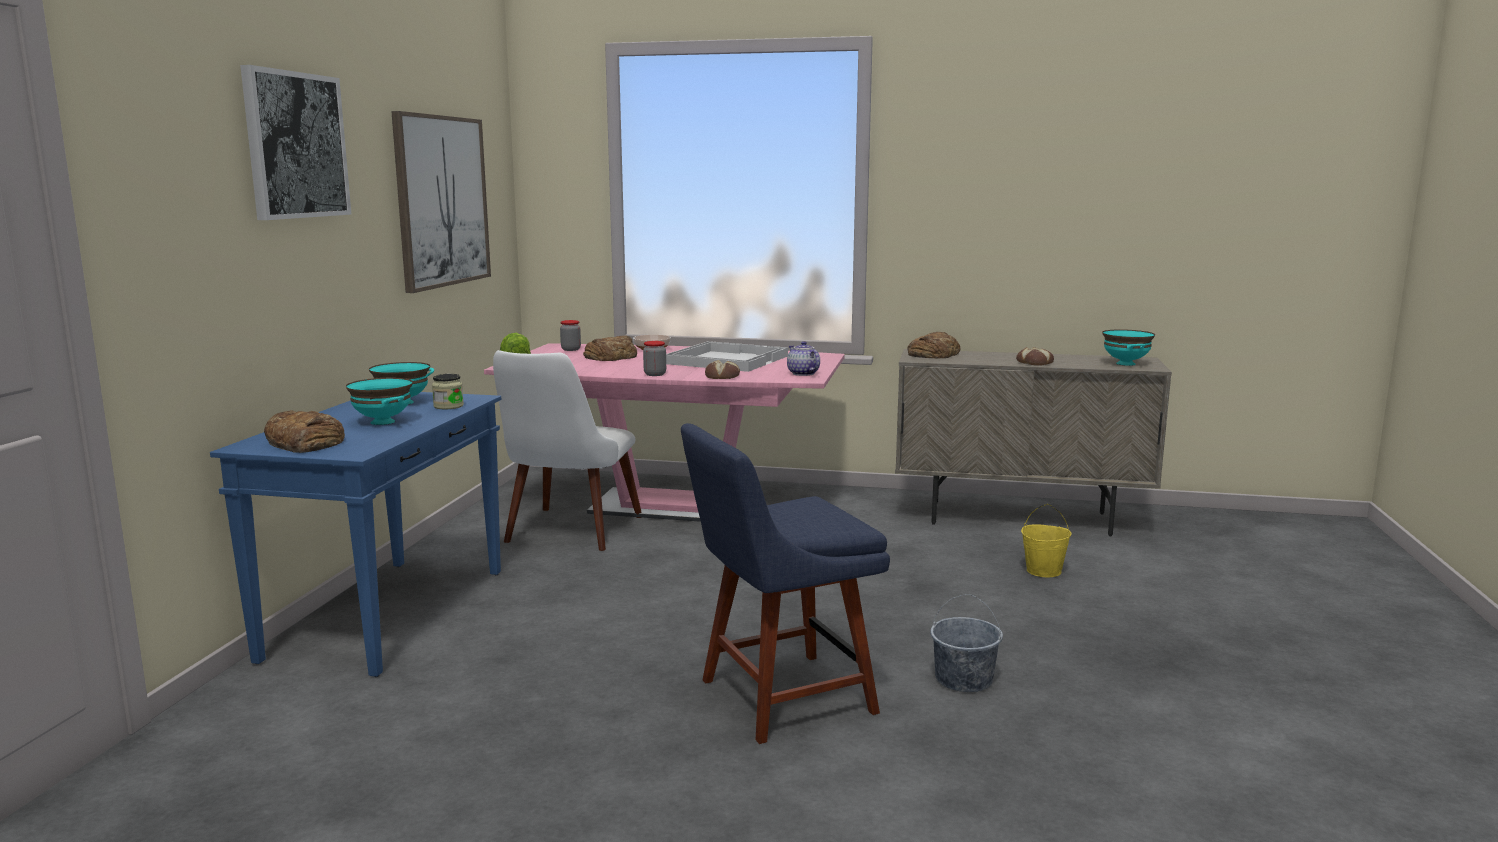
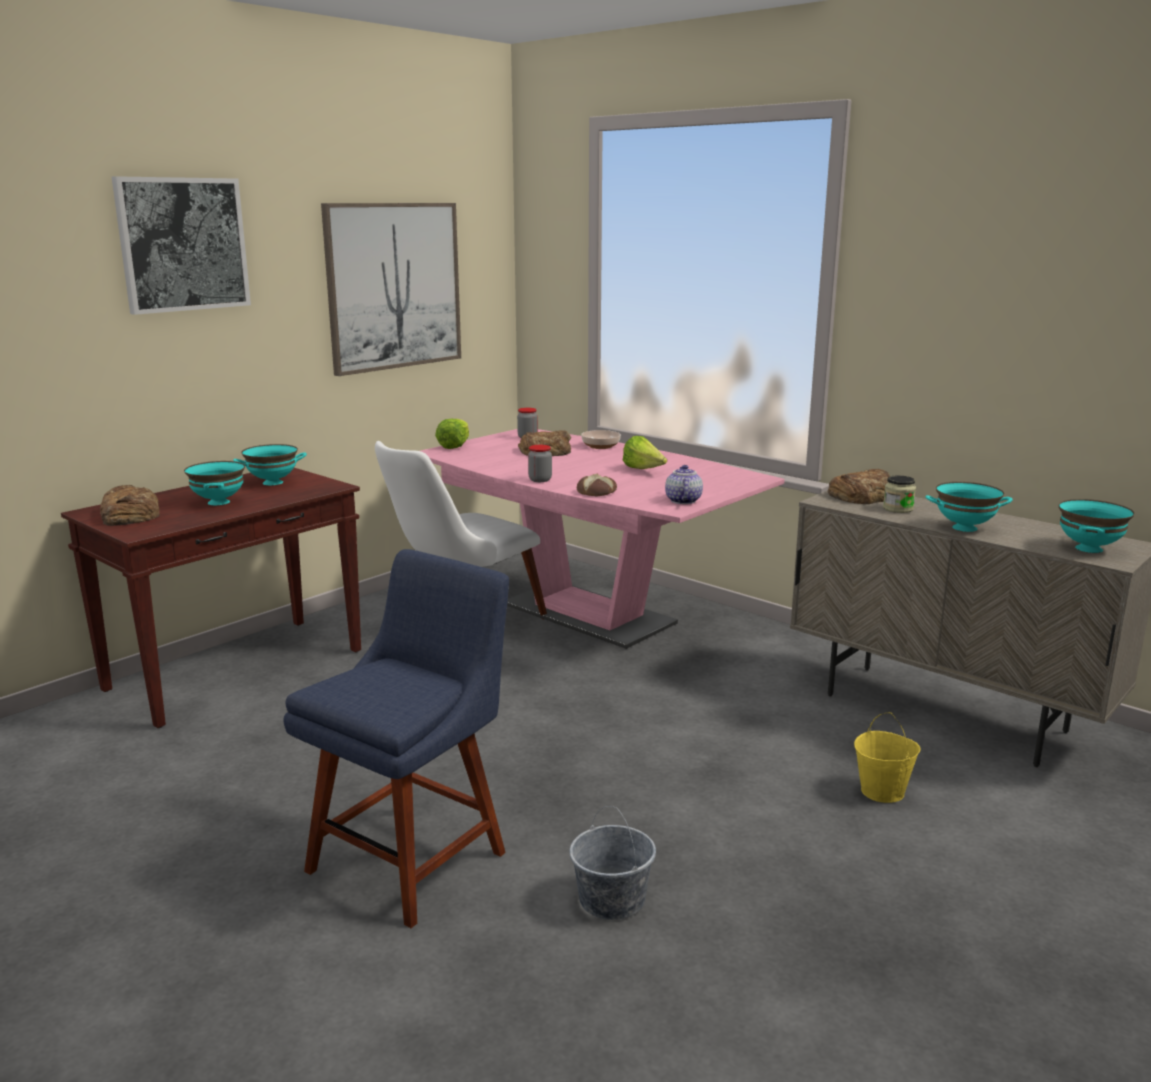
camera: 30 degrees right, 5 degrees up
blue console table [210,392,501,677] -> brown console table [61,468,361,728]
jar [432,374,464,409] -> jar moved to [883,475,916,513]
white tray [666,341,788,372] -> lettuce [623,436,667,469]
blue chair [681,423,890,744] -> blue chair turned 120 degrees clockwise [283,549,509,928]
bread [1016,347,1054,365] -> turquoise bowl [925,482,1012,532]

